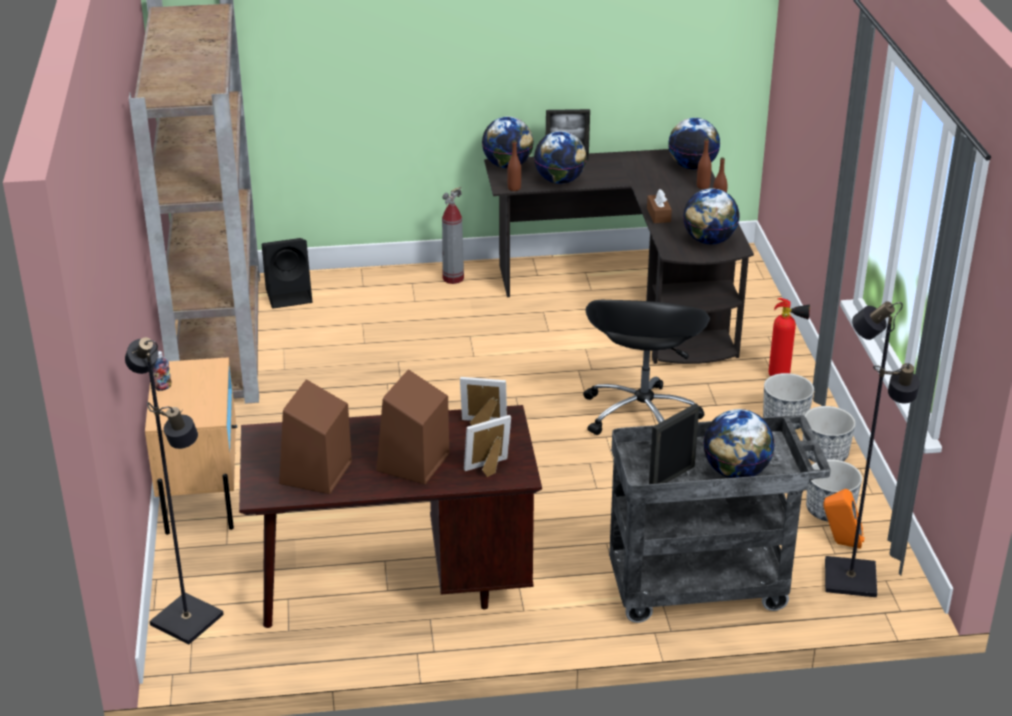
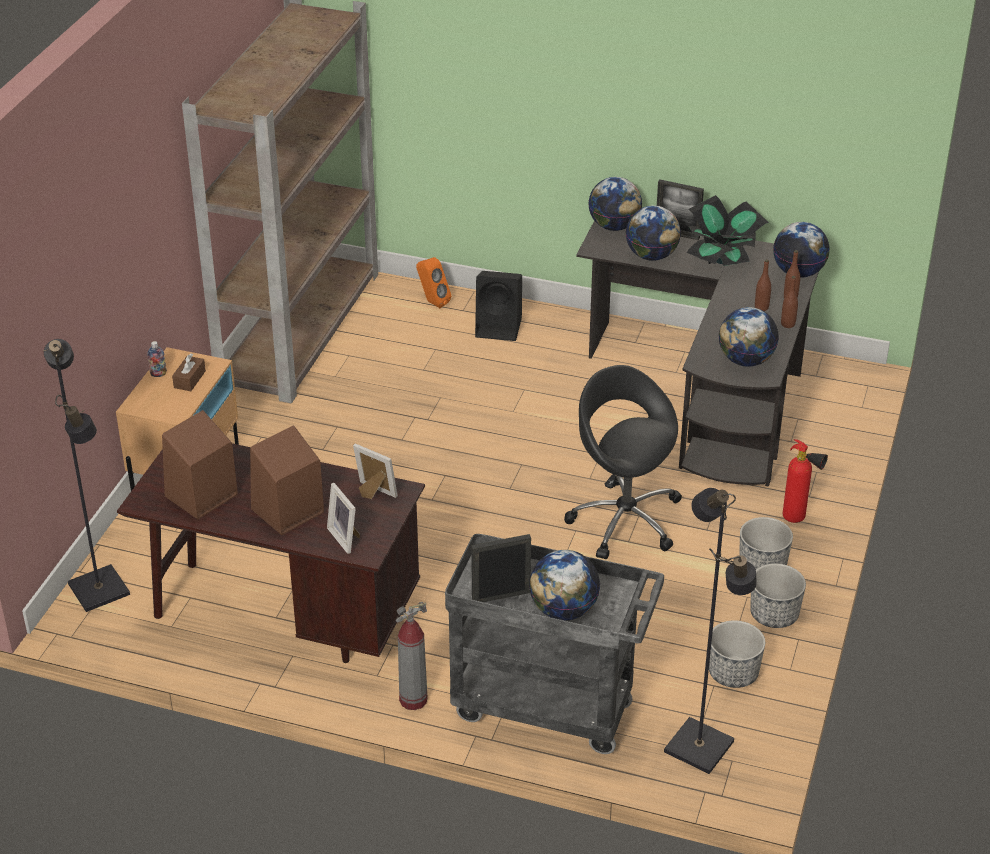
camera: 25 degrees right, 5 degrees up
black speaker [262,238,312,309] -> black speaker moved to [475,271,522,341]
fire extinguisher [442,187,464,284] -> fire extinguisher moved to [396,602,428,710]
picture frame [464,415,511,477] -> picture frame turned 120 degrees counterclockwise [327,483,360,554]
brown bottle [507,140,521,191] -> brown bottle moved to [755,259,771,311]
black office chair [583,300,710,435] -> black office chair turned 90 degrees clockwise [564,365,682,559]
brown tissue box [647,189,672,223] -> brown tissue box moved to [172,353,206,391]
orange speaker [823,489,865,549] -> orange speaker moved to [416,257,451,308]
none -> potted plant [687,195,769,266]

